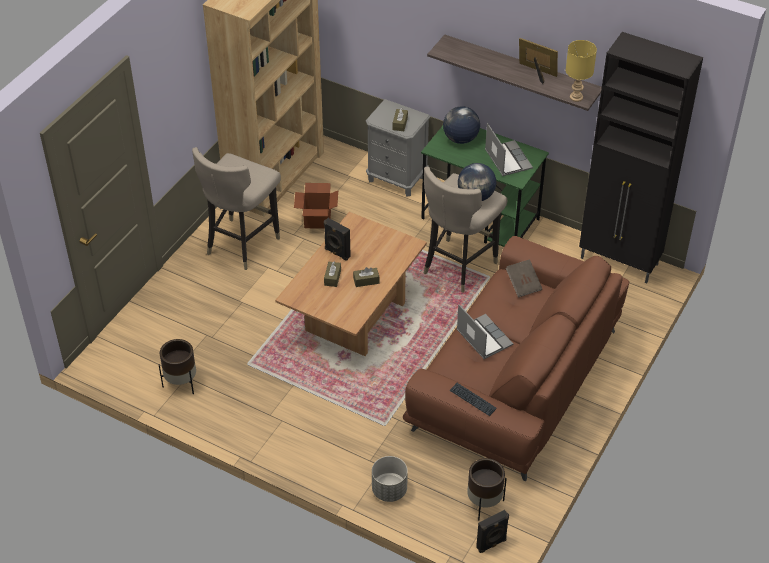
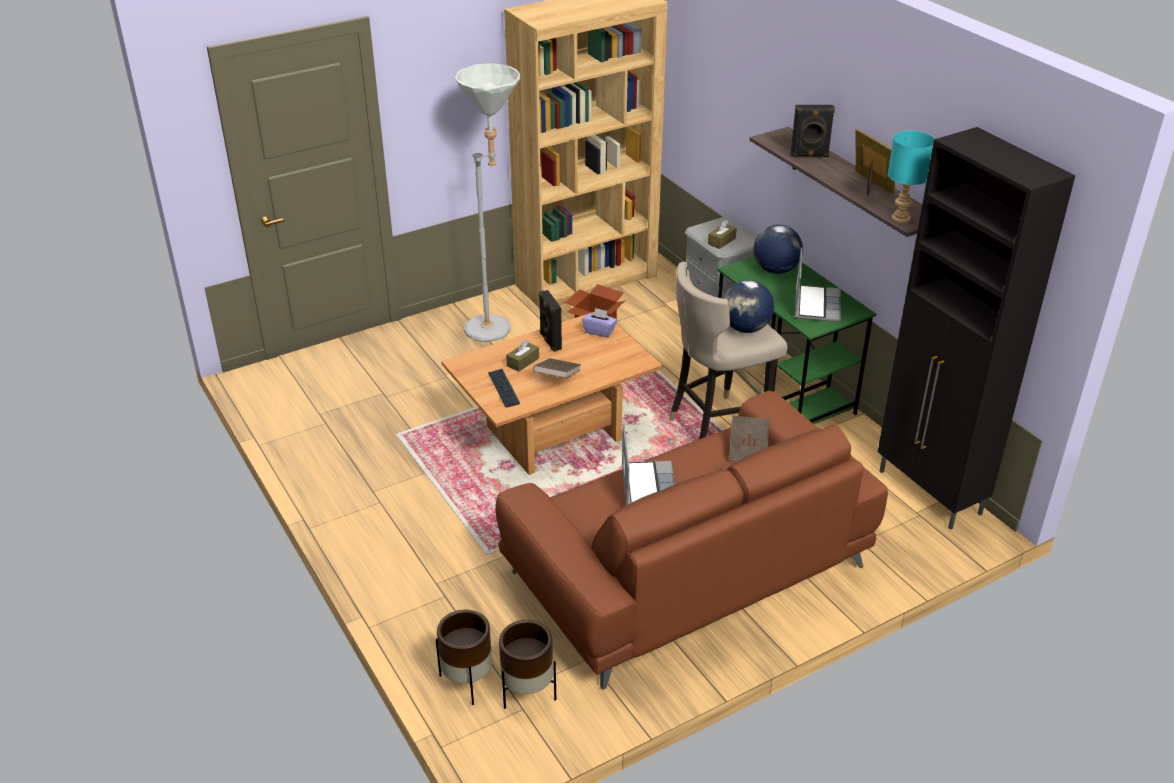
camera: 30 degrees right, 10 degrees down
brown planter [159,339,196,394] -> brown planter moved to [436,610,492,705]
beige stool [192,147,281,270] -> grey floor lamp [455,63,520,342]
brown tissue box [353,267,379,287] -> brown book [533,358,581,378]
grey planter [372,456,408,502] -> none
keyboard [449,383,497,416] -> keyboard moved to [488,369,520,408]
black speaker [476,510,509,553] -> black speaker moved to [791,105,835,157]
yellow table lamp [566,40,597,102] -> turquoise table lamp [888,130,935,223]
none -> purple tissue box [582,308,617,338]

